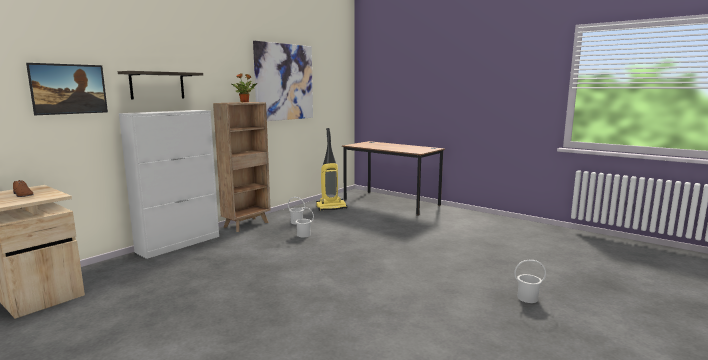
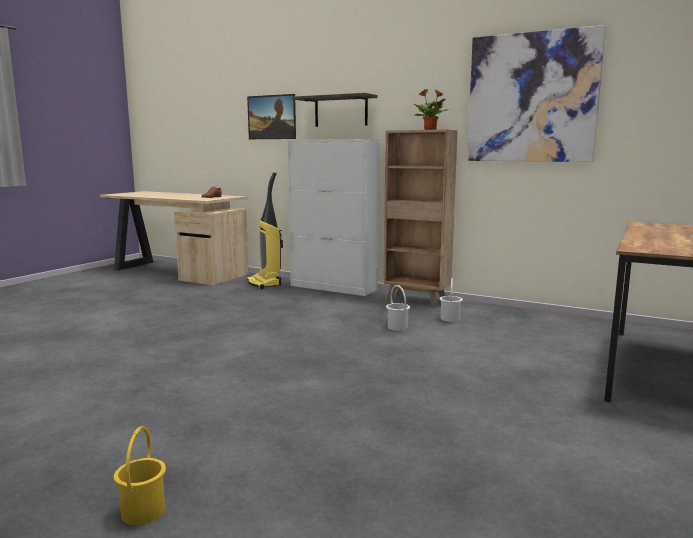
camera: 80 degrees right, 0 degrees up
vacuum cleaner [316,128,347,211] -> vacuum cleaner moved to [247,172,283,289]
white bucket [514,260,546,303] -> yellow bucket [114,426,166,525]

